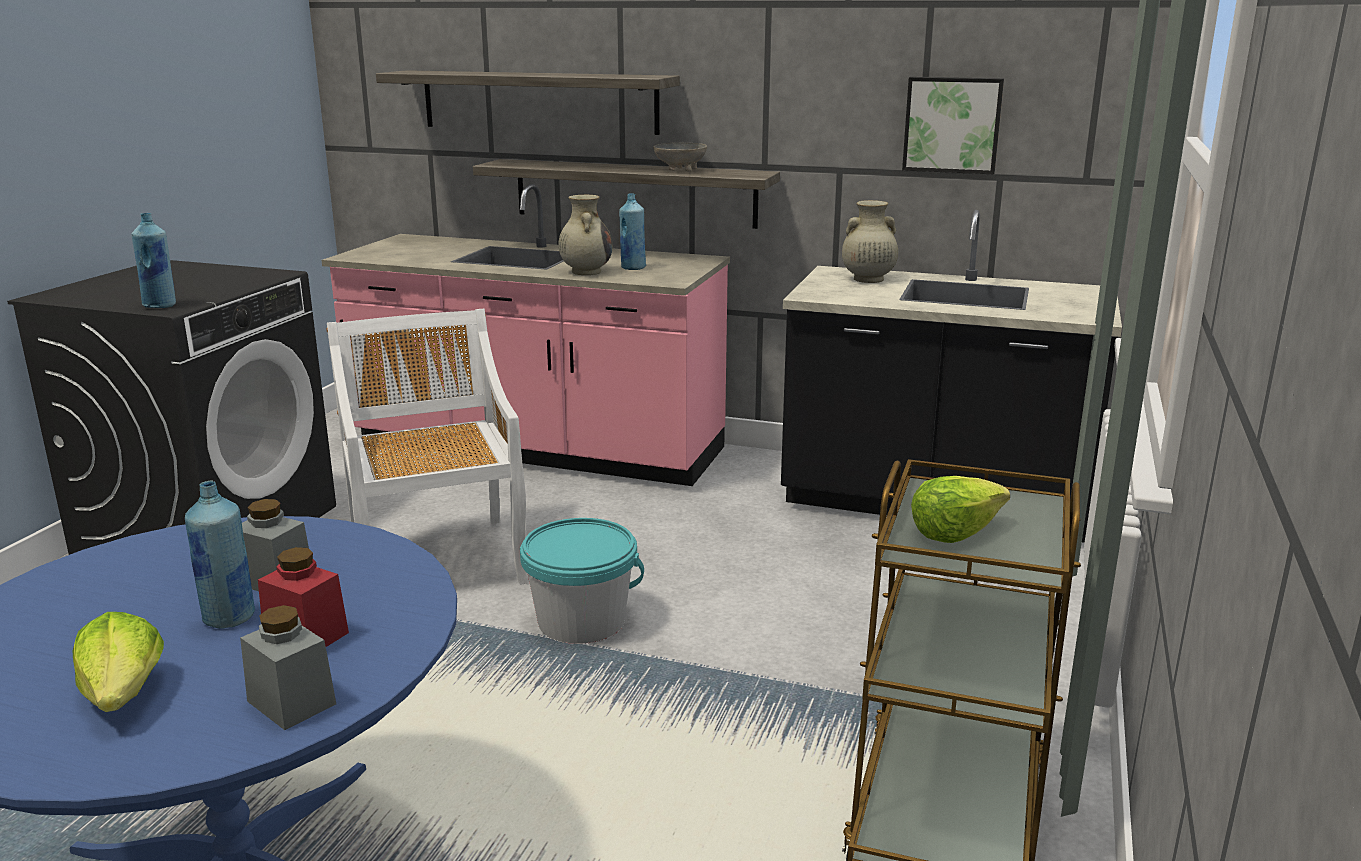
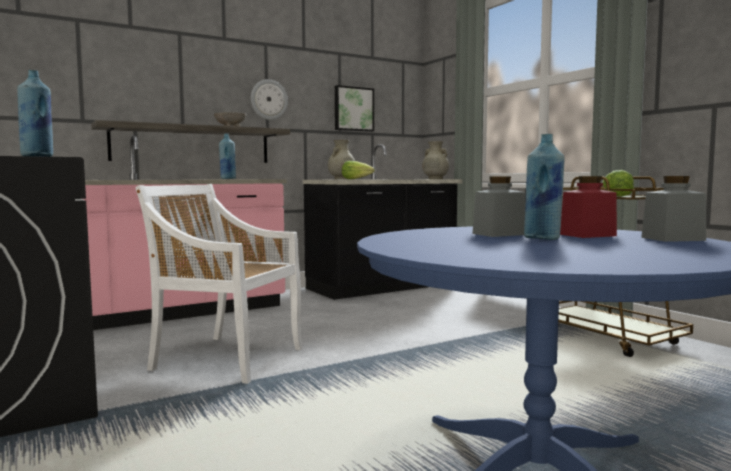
camera: 50 degrees left, 15 degrees down
lettuce [73,612,164,712] -> lettuce moved to [342,161,375,179]
shelf [376,70,680,135] -> none
turquoise bucket [520,518,644,644] -> none
beige vase [559,195,612,275] -> beige vase moved to [422,141,449,179]
none -> wall clock [251,79,288,120]

